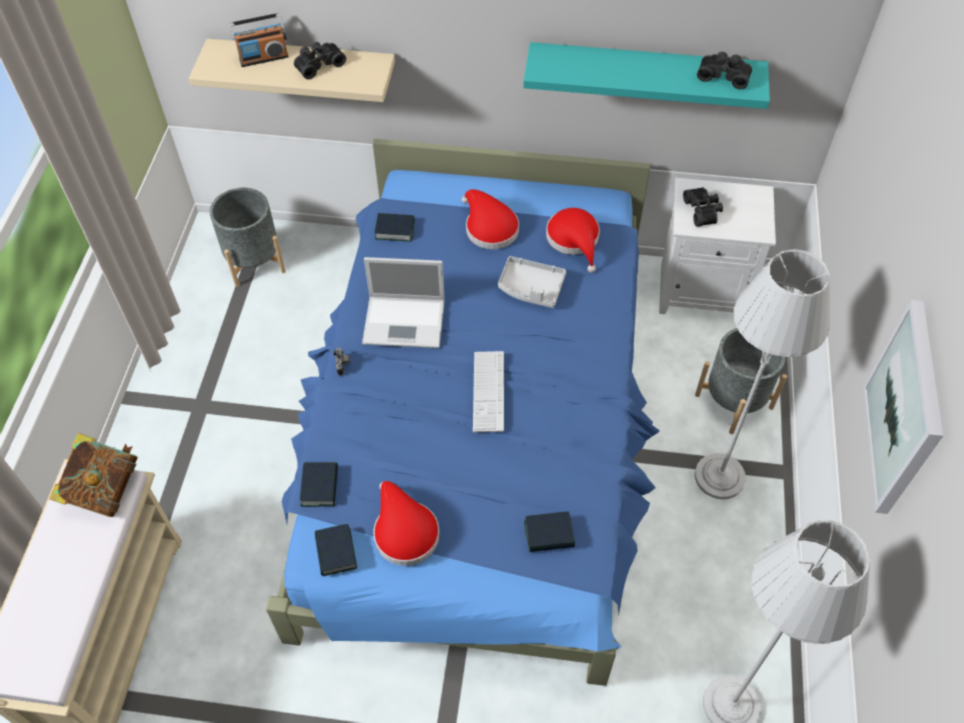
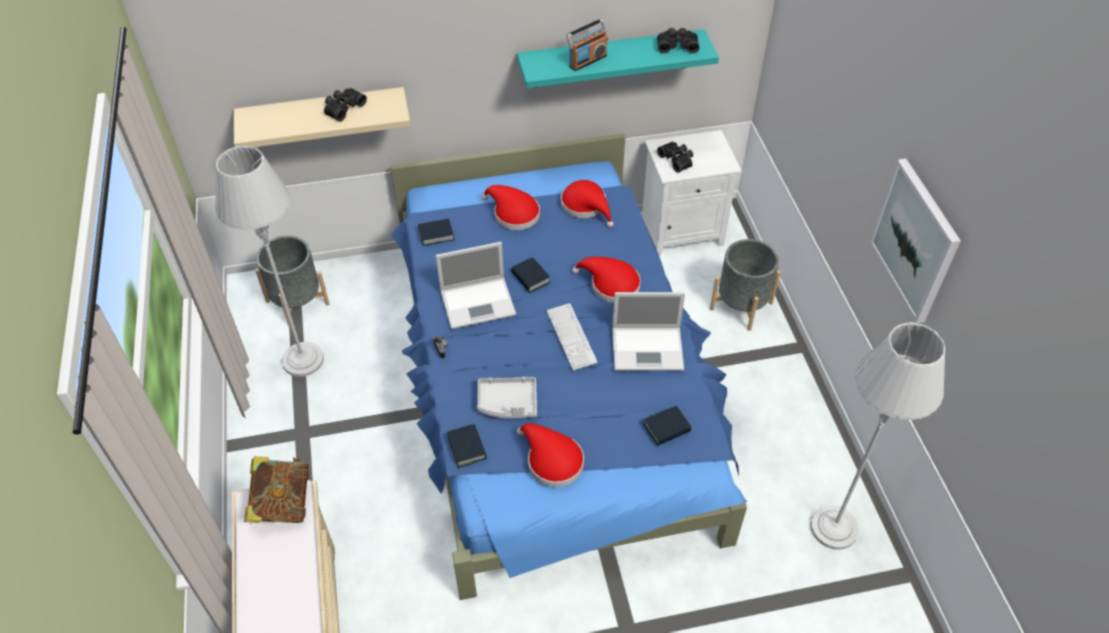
camera: 20 degrees left, 5 degrees down
radio [229,13,288,67] -> radio moved to [566,19,608,71]
book [315,524,357,576] -> book moved to [511,257,550,293]
grey tray [498,256,566,308] -> grey tray moved to [477,377,537,418]
grey floor lamp [695,249,830,499] -> grey floor lamp moved to [215,146,324,377]
none -> red hat [572,257,641,303]
none -> laptop [612,292,685,371]

